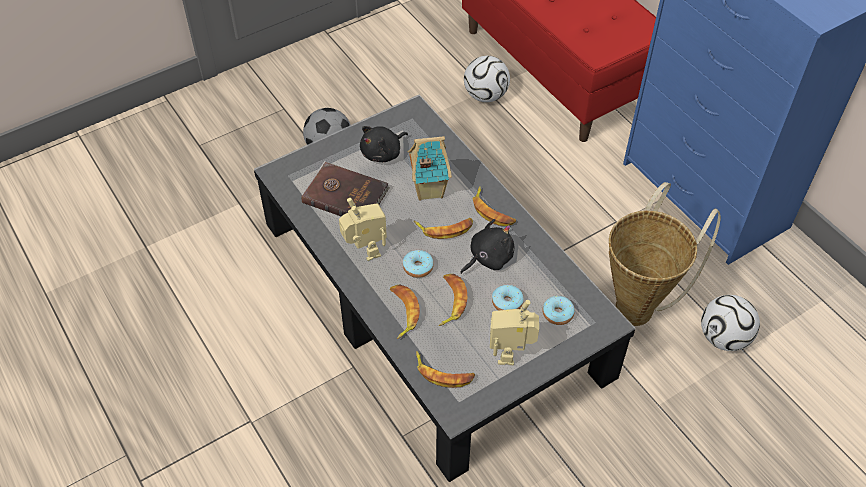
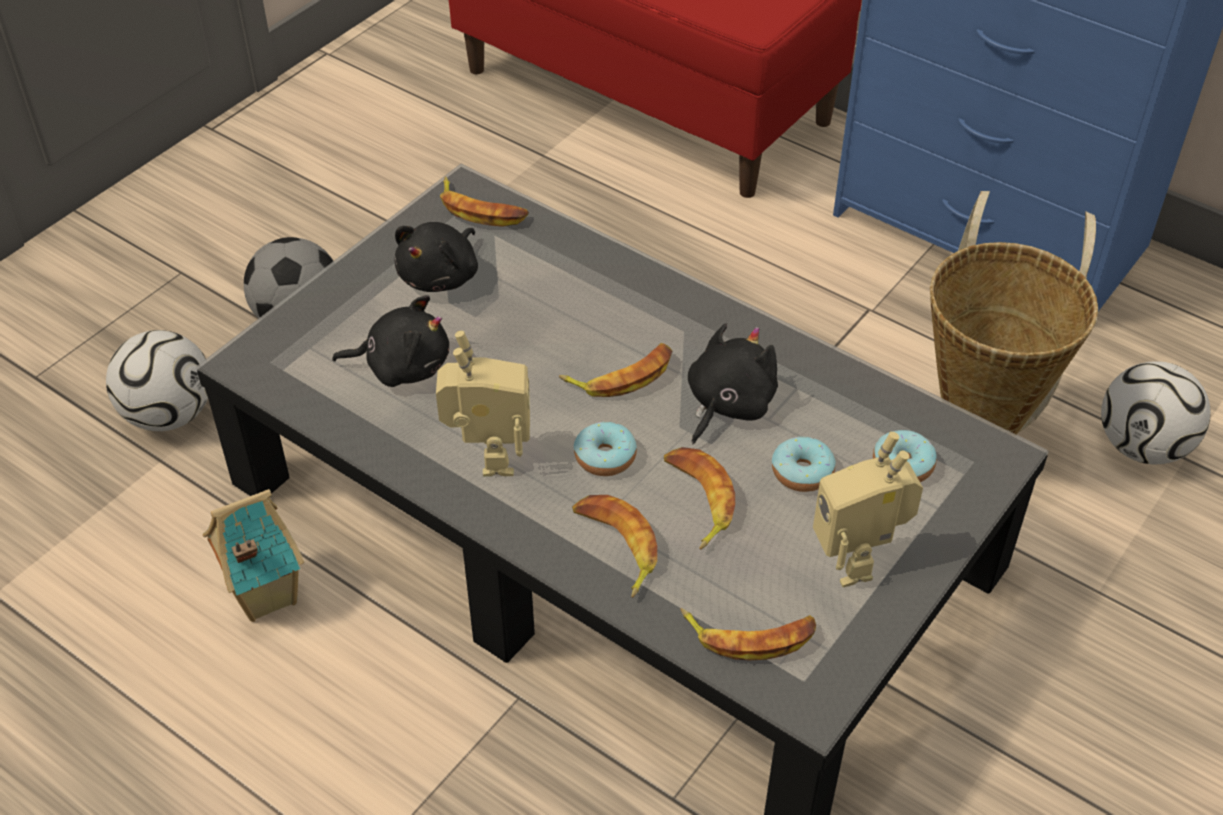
camera: 20 degrees left, 5 degrees down
brown book [301,161,390,216] -> black plush toy [332,295,449,387]
toy robot [339,198,387,261] -> toy robot turned 45 degrees clockwise [436,331,530,477]
toy house [407,136,452,201] -> toy house moved to [203,489,304,622]
football [464,56,510,102] -> football moved to [106,330,208,431]
banana [472,186,516,226] -> banana moved to [440,177,529,227]

